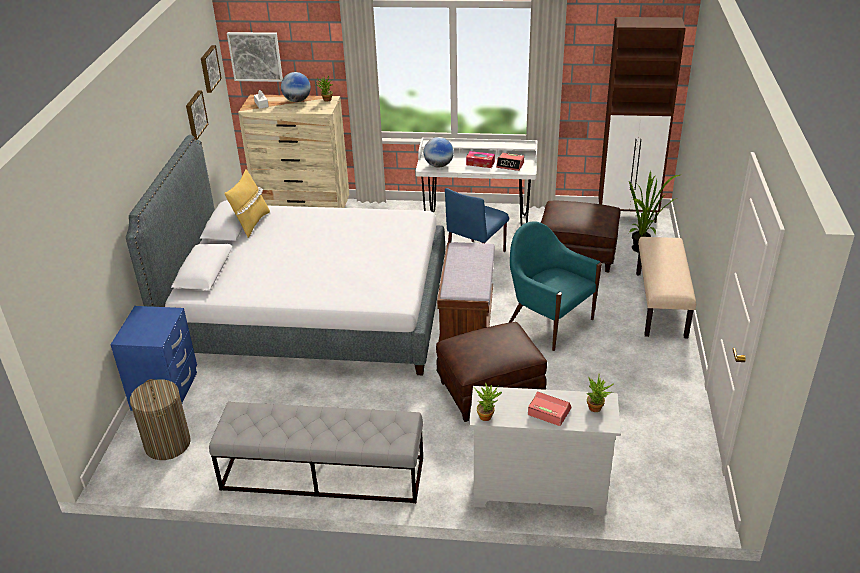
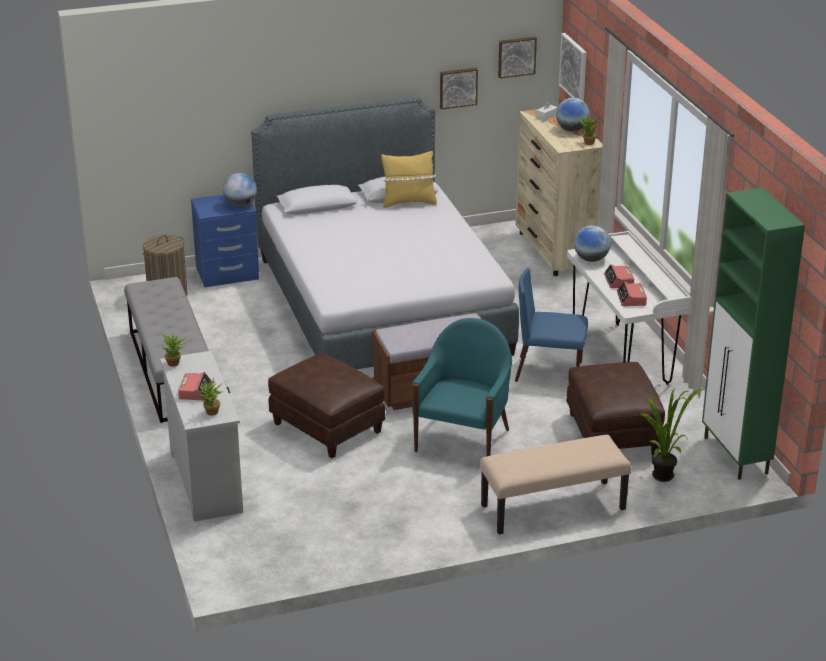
camera: 65 degrees right, 5 degrees down
tissue box [466,151,495,168] -> alarm clock [604,264,634,288]
brown cabinet [598,17,686,223] -> green cabinet [702,188,805,480]
none -> globe [223,173,257,207]

